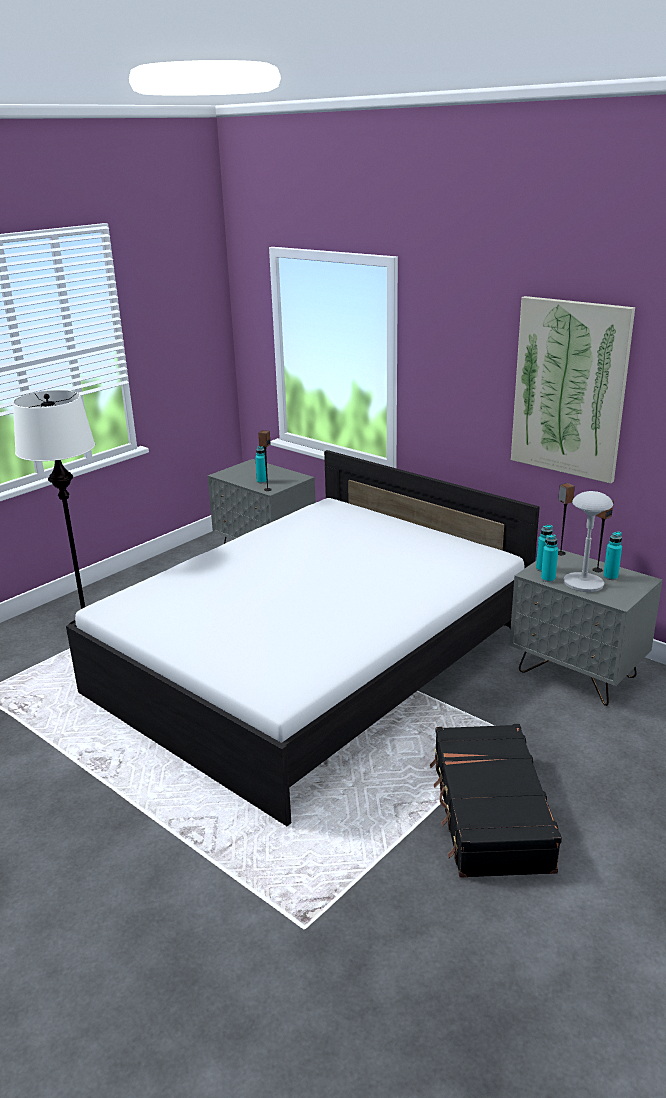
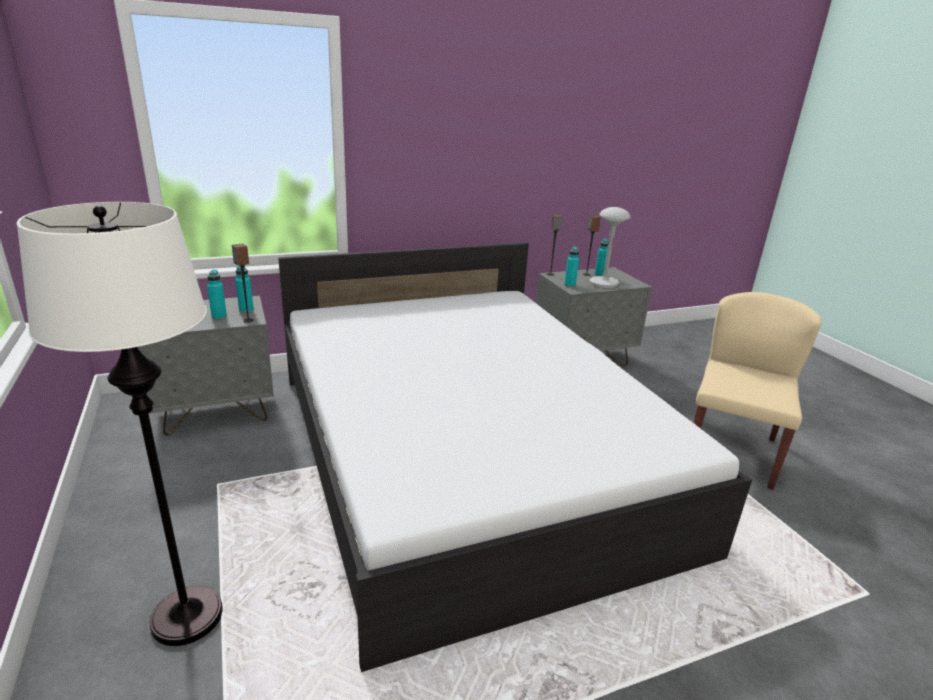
camera: 65 degrees left, 0 degrees up
black suitcase [430,724,562,878] -> beige chair [694,292,822,490]
picture [511,296,635,484] -> none
turquoise bottle [541,534,558,582] -> turquoise bottle moved to [235,266,254,313]

